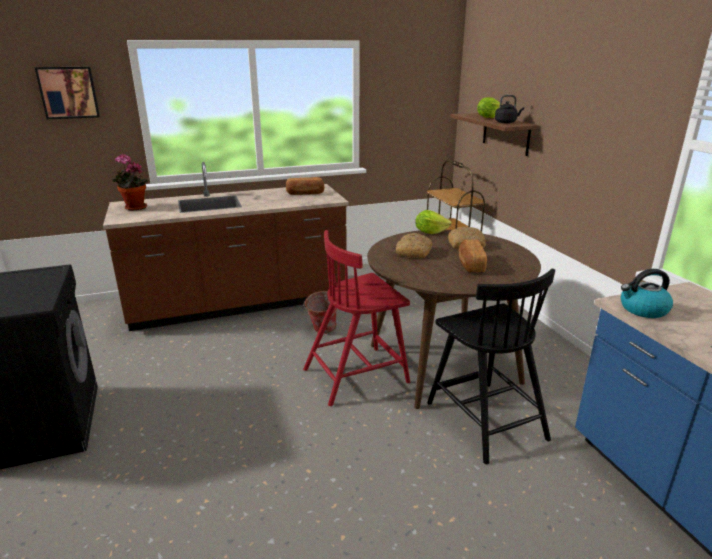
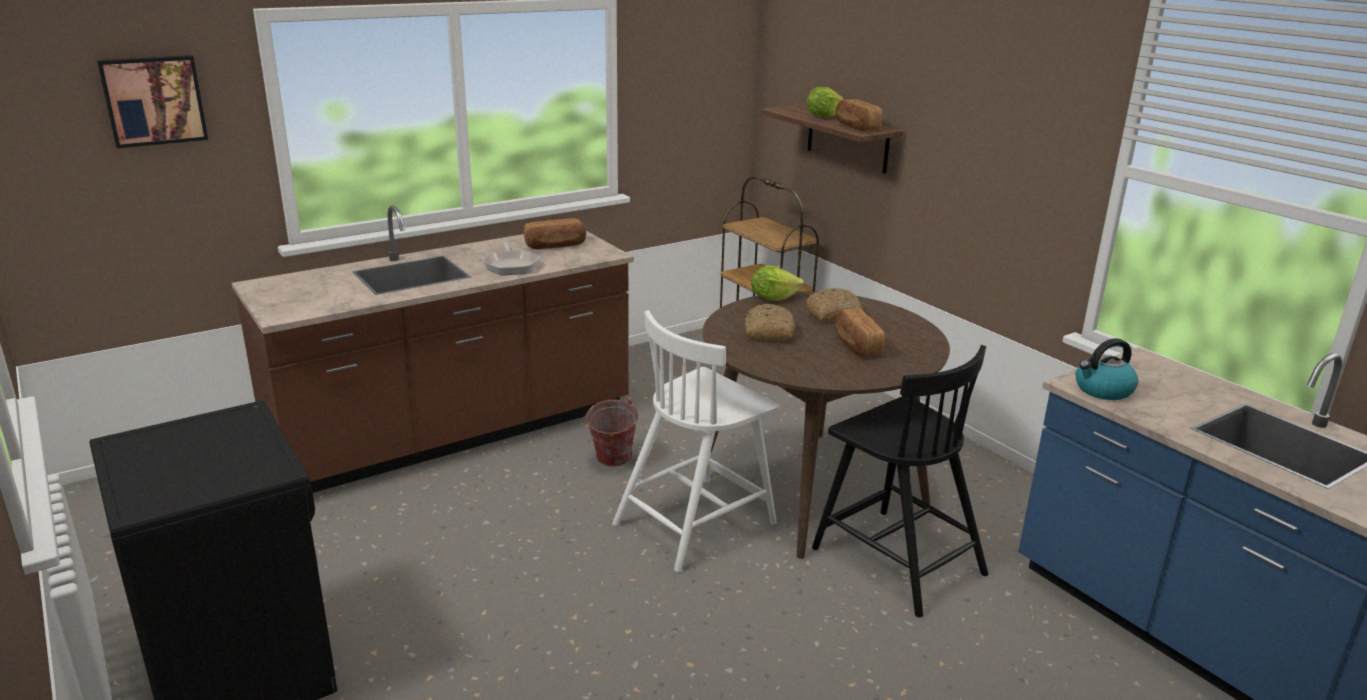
camera: 15 degrees left, 0 degrees up
potted plant [113,154,148,211] -> none
red chair [303,230,410,406] -> white chair [612,310,780,572]
black kettle [495,95,524,123] -> bread [835,99,882,131]
none -> frying pan [482,241,541,275]

